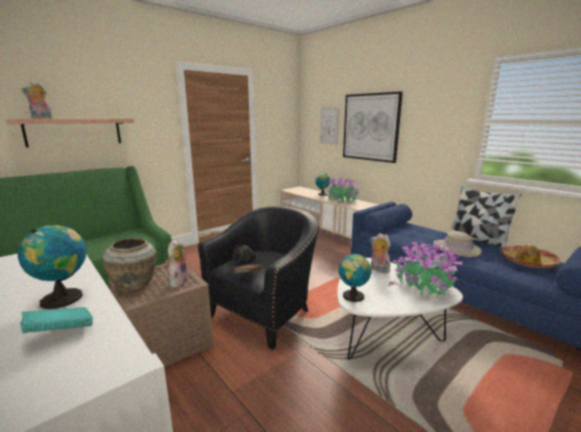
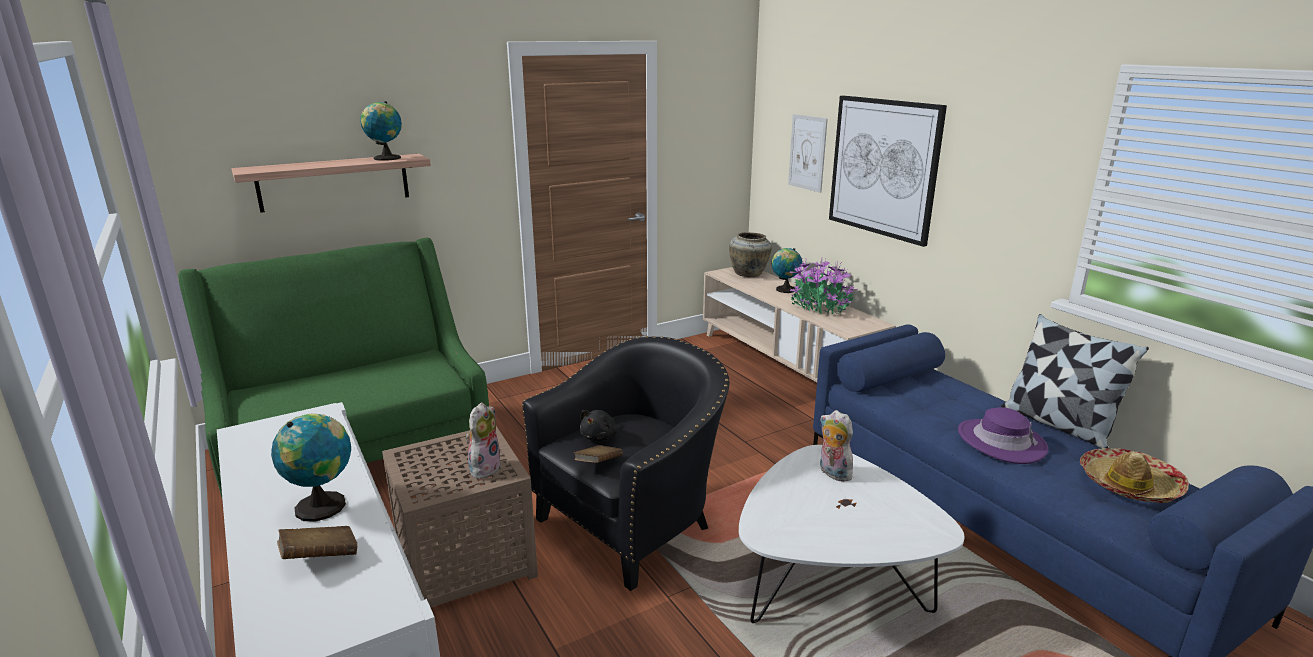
camera: 10 degrees right, 5 degrees up
turquoise book [20,307,93,333] -> brown book [277,526,357,559]
plush toy [21,81,53,119] -> none
beige vase [102,238,157,292] -> beige vase moved to [729,232,772,277]
globe [339,253,372,302] -> globe moved to [360,101,402,161]
potted plant [393,237,462,296] -> none
beige hat [433,231,482,257] -> purple hat [958,407,1048,464]

